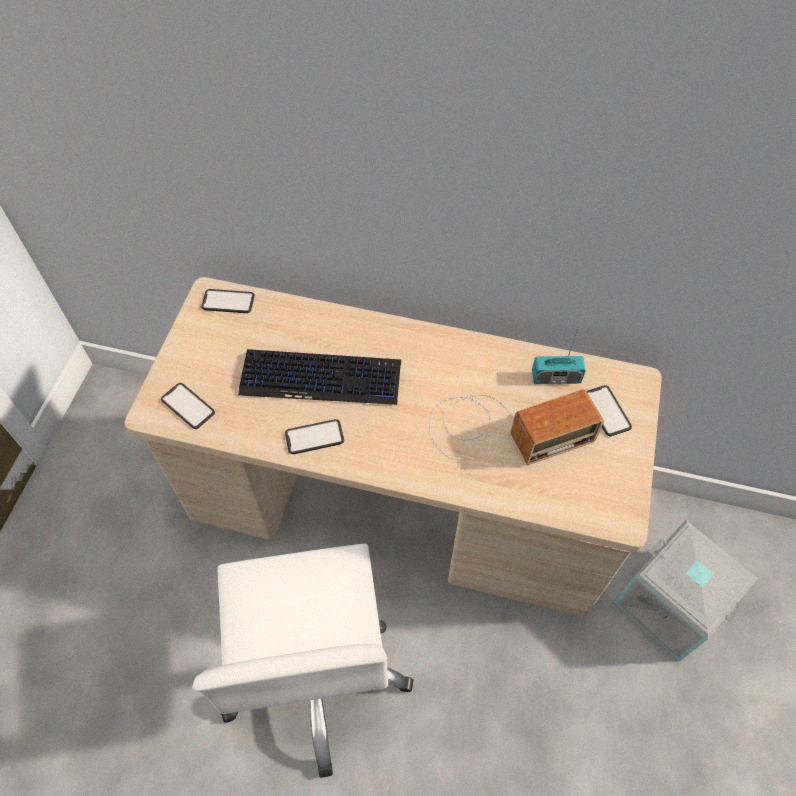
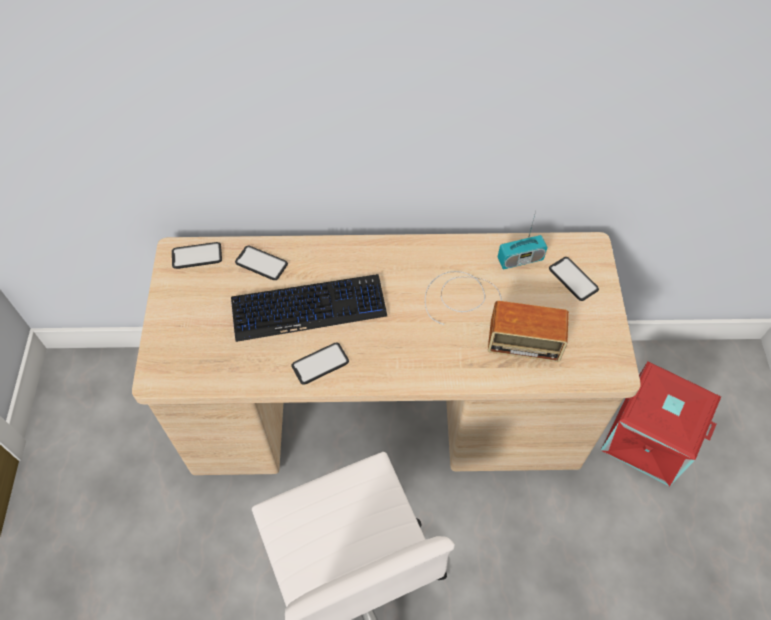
camera: 15 degrees left, 0 degrees up
phone [161,383,215,429] -> phone moved to [235,246,288,280]
radio [429,389,604,465] -> radio turned 45 degrees clockwise [425,271,569,362]
grey storage box [614,520,758,661] -> red storage box [601,362,721,487]

